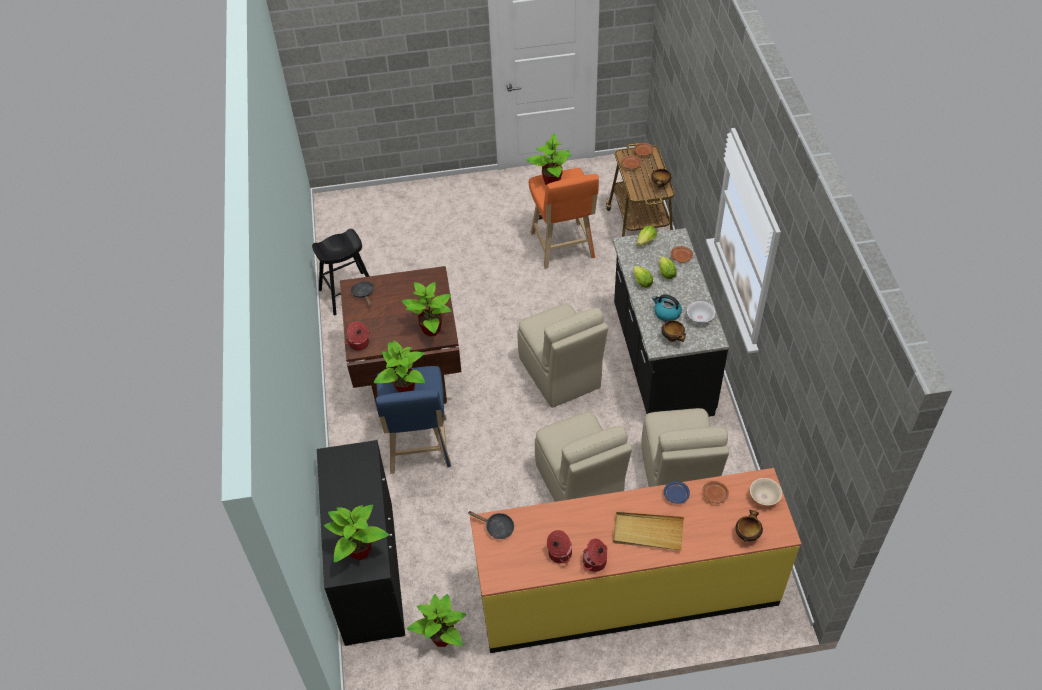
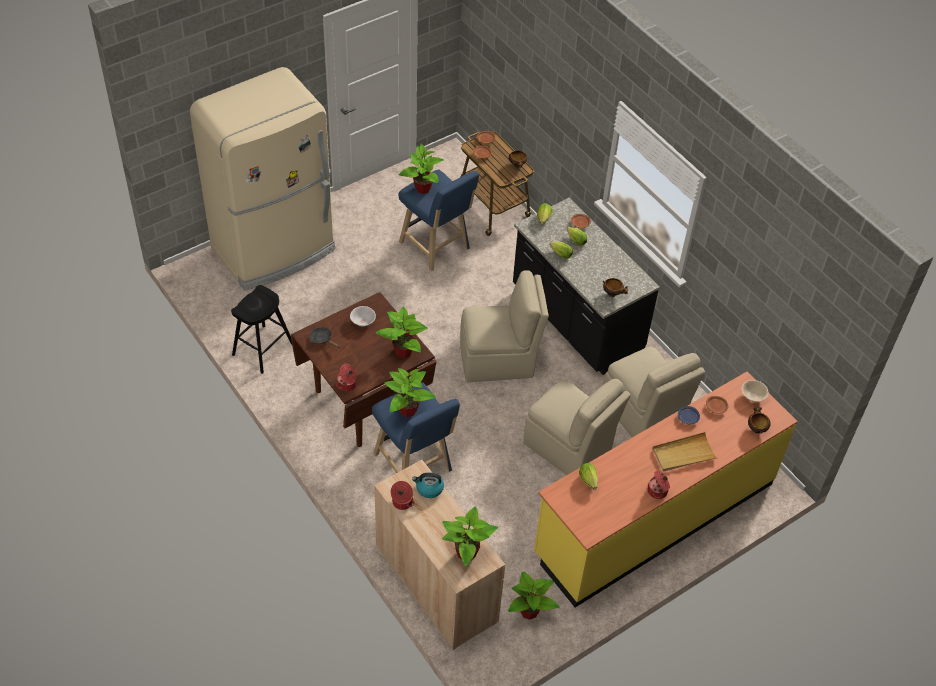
camera: 30 degrees left, 0 degrees up
black cabinet [317,440,405,646] -> beige cabinet [374,460,505,650]
black frying pan [468,511,514,539] -> none
beige chair [518,303,608,408] -> beige chair turned 45 degrees counterclockwise [460,270,549,382]
orange stool [529,168,599,269] -> blue stool [399,169,479,271]
cooking pot [547,530,572,563] -> cooking pot moved to [391,481,414,510]
kettle [652,294,682,322] -> kettle moved to [412,472,444,498]
white bowl [687,301,715,323] -> white bowl moved to [350,306,376,327]
none -> beige fridge [190,67,335,291]
none -> lettuce [579,463,598,489]

